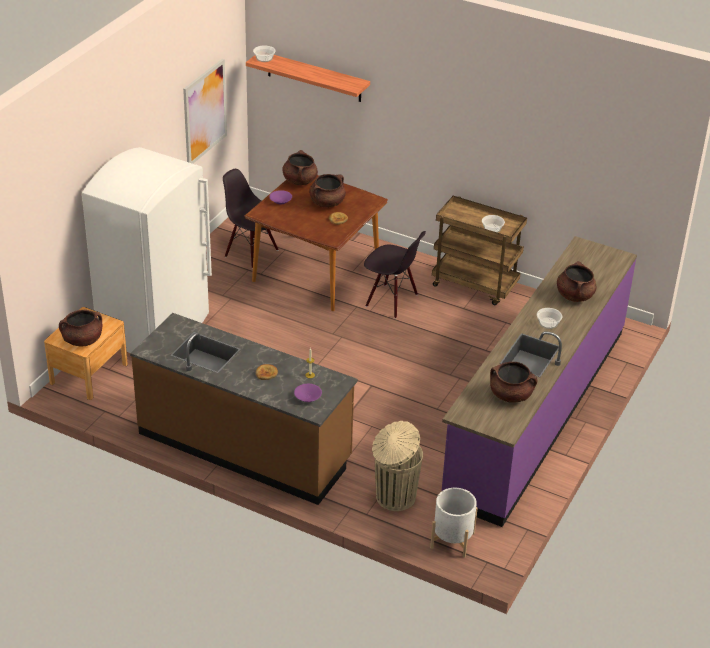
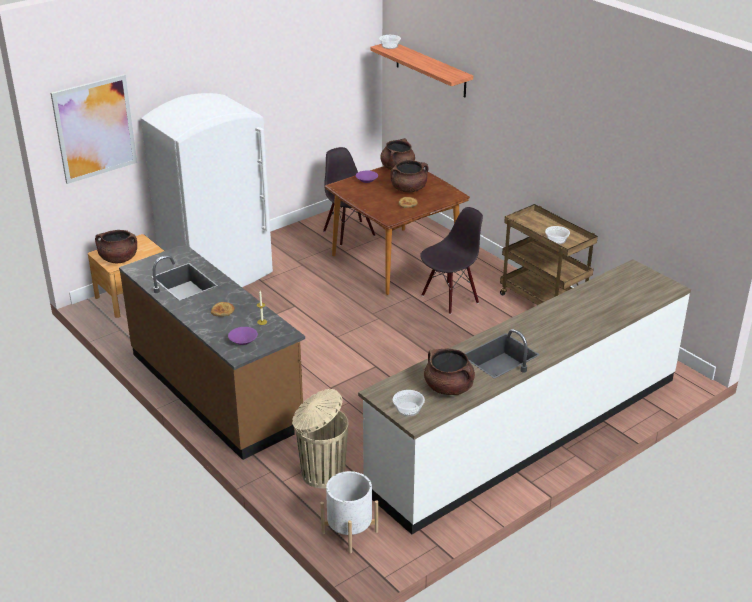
camera: 25 degrees right, 5 degrees down
picture [183,59,227,164] -> picture moved to [51,74,137,184]
black chair [364,231,426,319] -> black chair turned 90 degrees counterclockwise [420,207,483,314]
purple counter [442,236,637,527] -> white counter [358,259,691,534]
bowl [537,308,562,329] -> bowl moved to [393,390,425,416]
brown cooking pot [557,261,596,302] -> none

